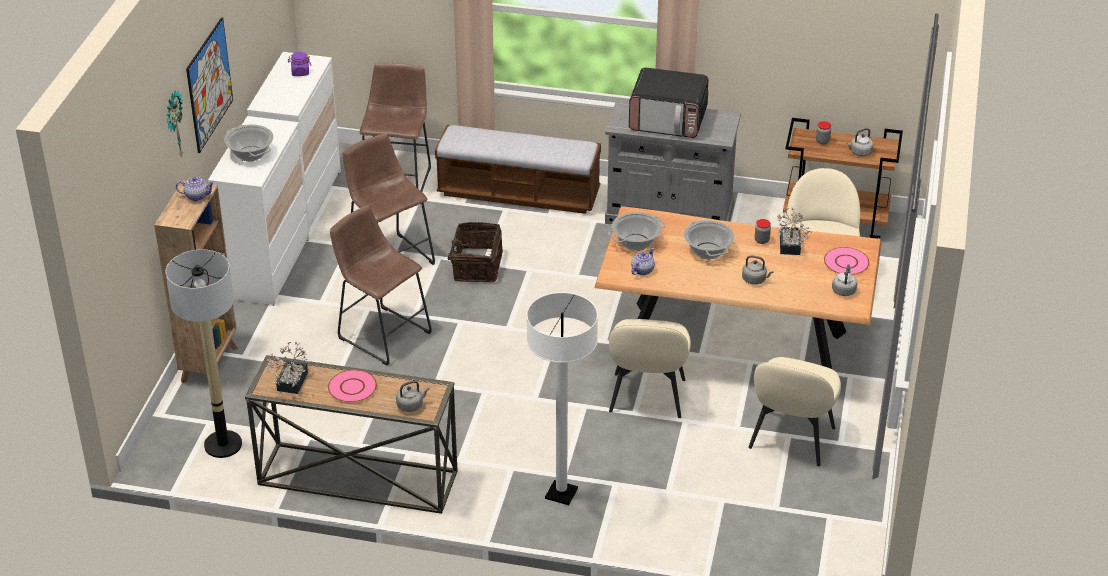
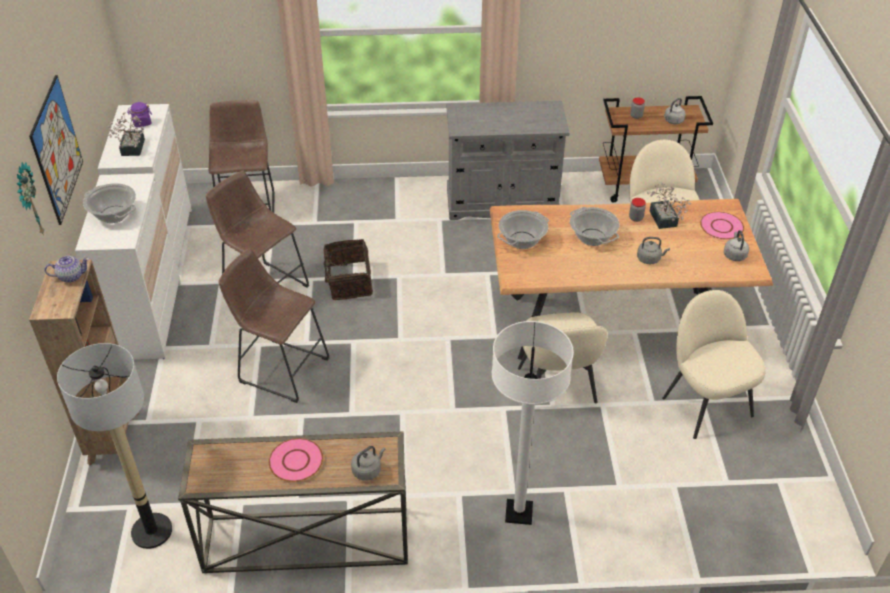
camera: 15 degrees left, 5 degrees up
potted plant [267,341,308,394] -> potted plant moved to [108,111,145,156]
bench [435,125,601,214] -> none
microwave [629,67,709,138] -> none
teapot [631,248,655,275] -> none
beige chair [748,357,841,466] -> beige chair turned 150 degrees clockwise [662,290,765,439]

